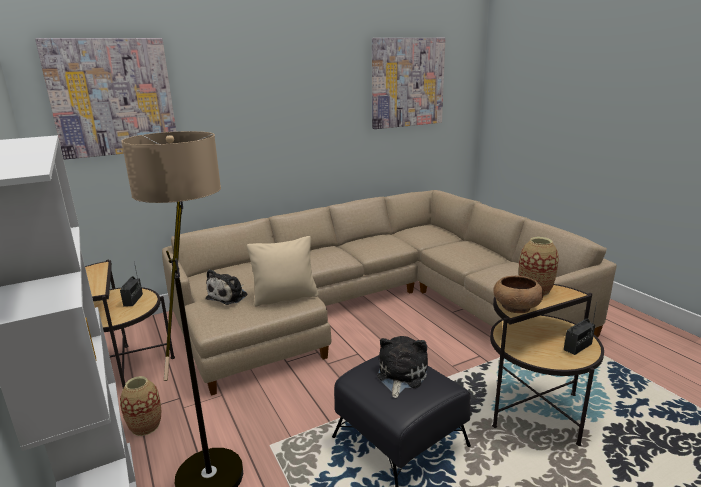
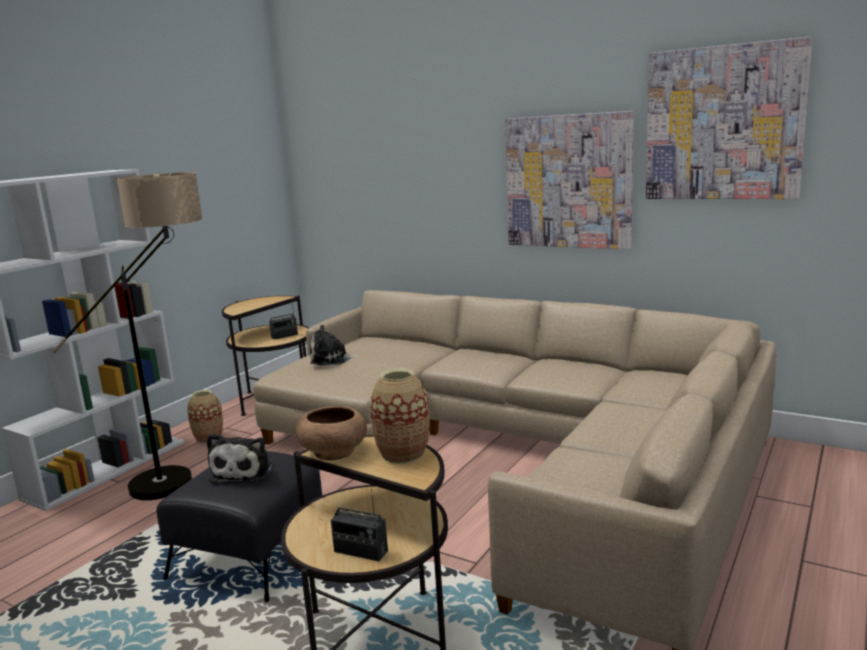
camera: 60 degrees right, 5 degrees down
picture [35,38,176,160] -> picture moved to [505,111,634,249]
beige pillow [247,236,319,307] -> none
plush toy [377,336,428,398] -> plush toy turned 105 degrees clockwise [207,433,272,483]

